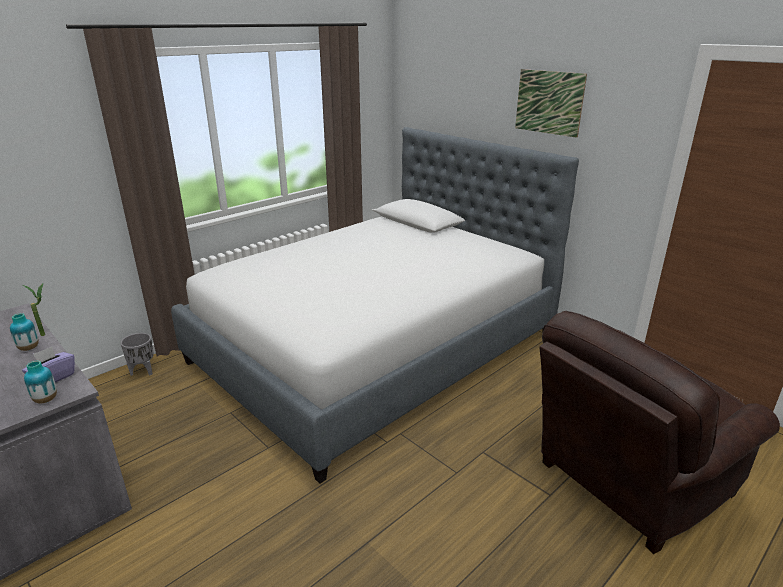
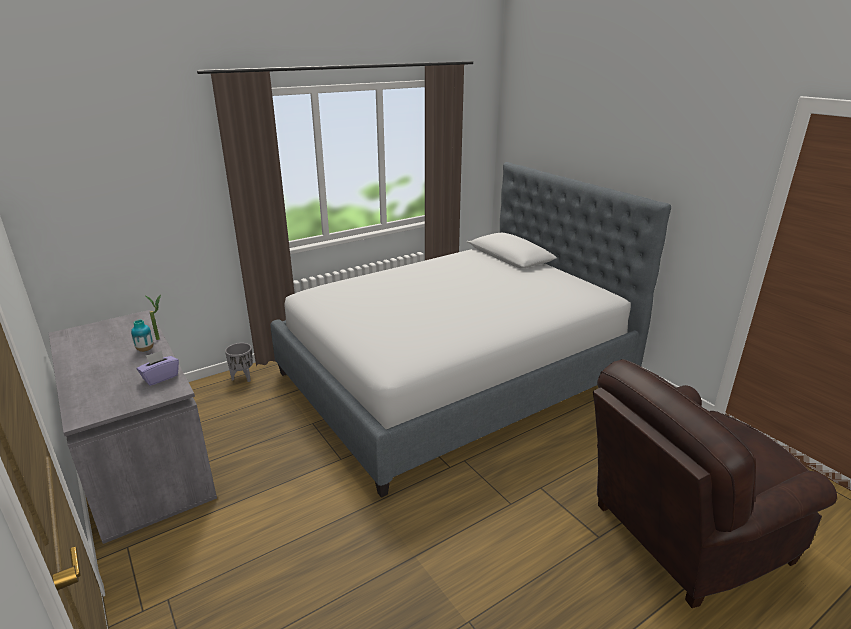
camera: 10 degrees right, 0 degrees up
vase [24,361,57,403] -> none
picture [515,69,587,138] -> none

